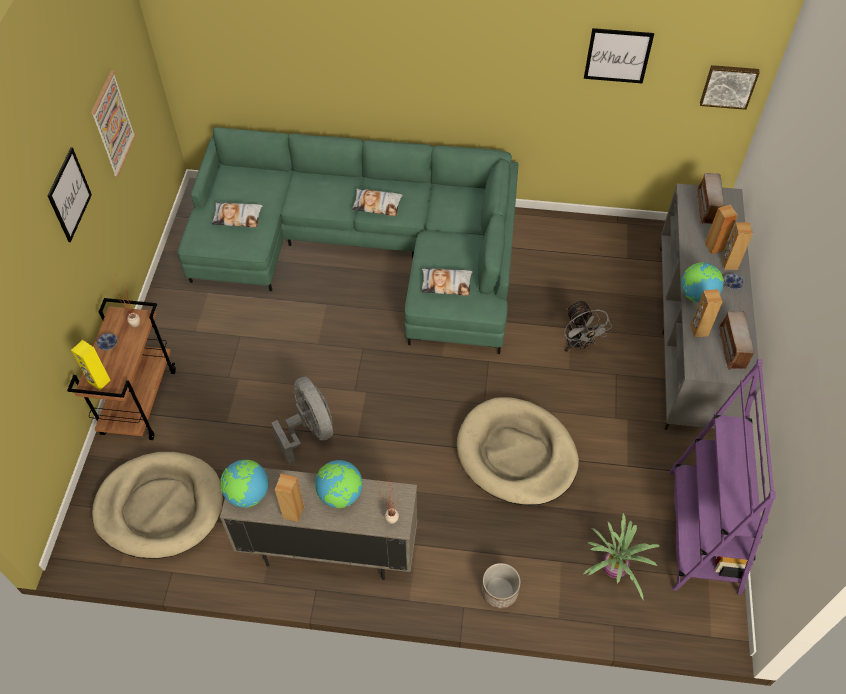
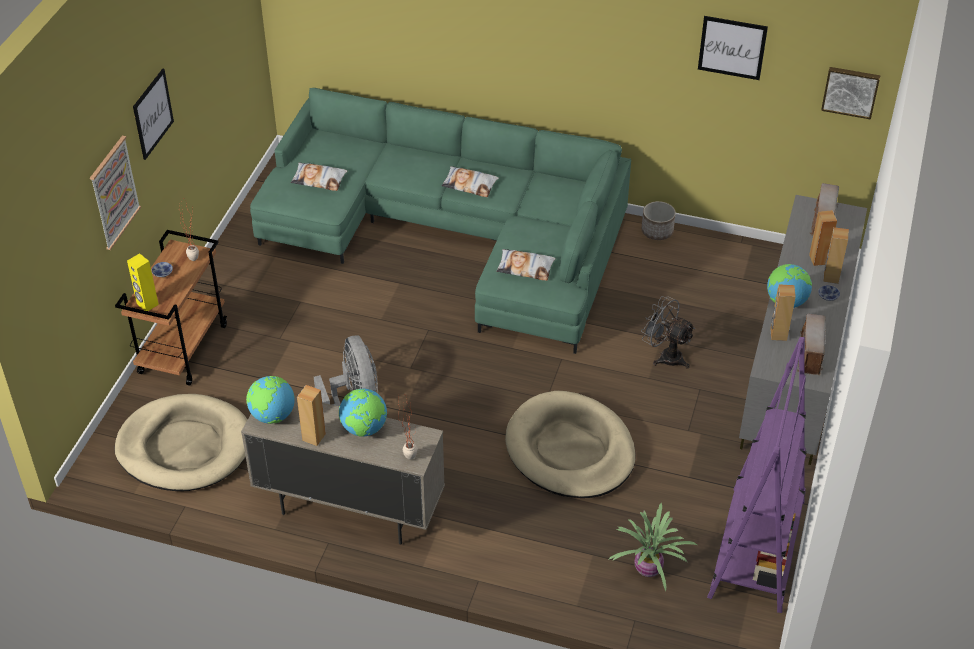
camera: 10 degrees right, 10 degrees down
picture [91,70,136,177] -> picture moved to [90,136,141,250]
planter [481,563,521,609] -> planter moved to [642,201,676,240]
grey fan [564,300,612,352] -> grey fan turned 135 degrees clockwise [641,296,695,369]

